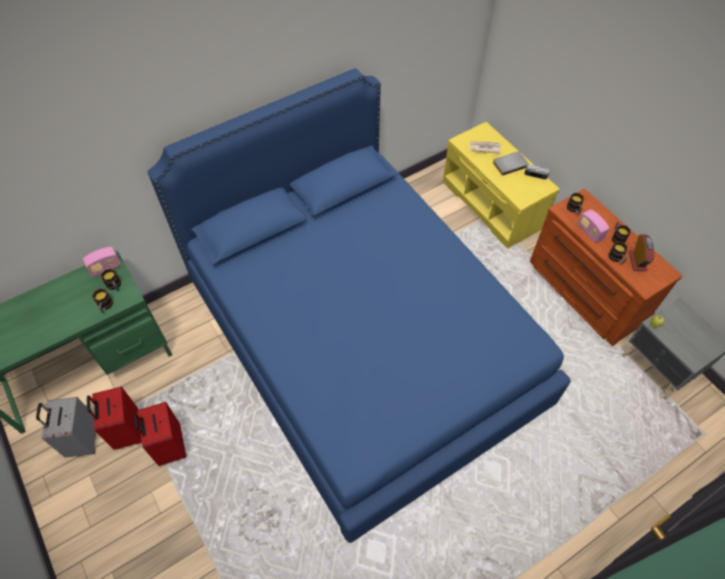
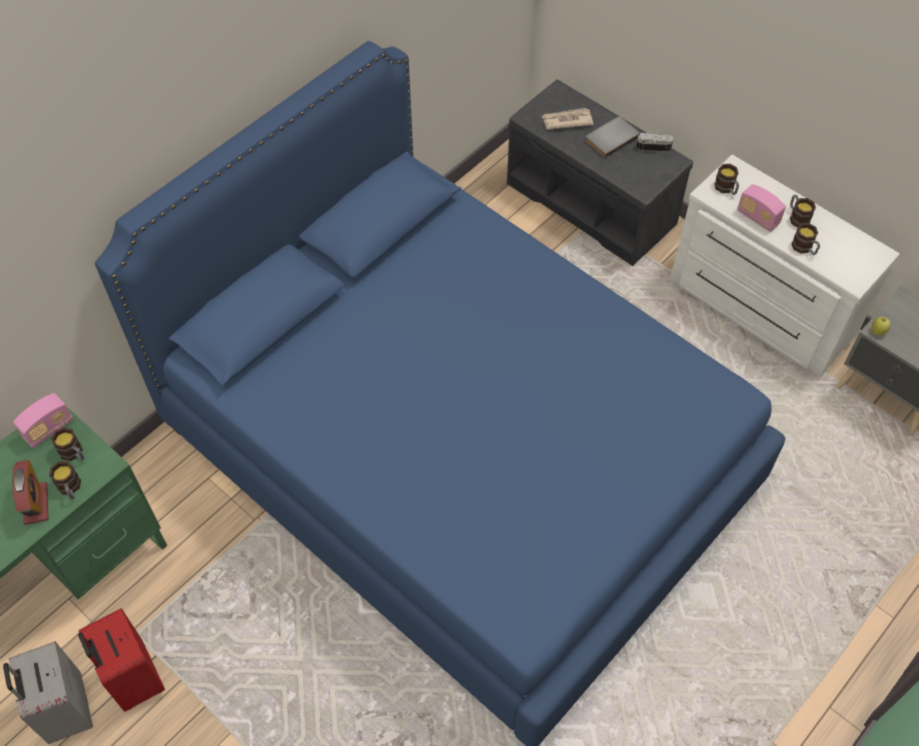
camera: 15 degrees left, 0 degrees up
red suitcase [134,402,186,466] -> none
yellow bench [443,122,560,249] -> grey bench [507,80,693,266]
brown dresser [530,189,682,346] -> white dresser [670,155,900,377]
alarm clock [629,234,654,271] -> alarm clock moved to [12,460,48,525]

